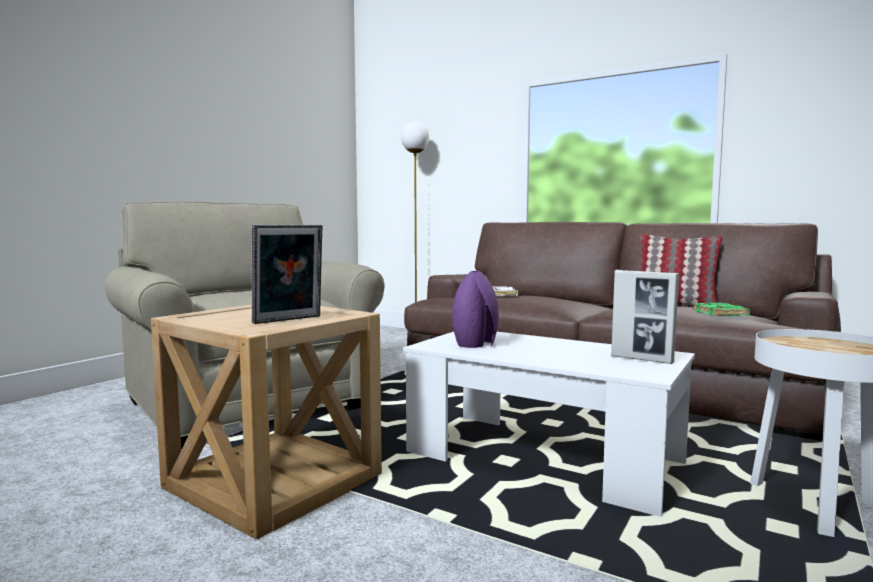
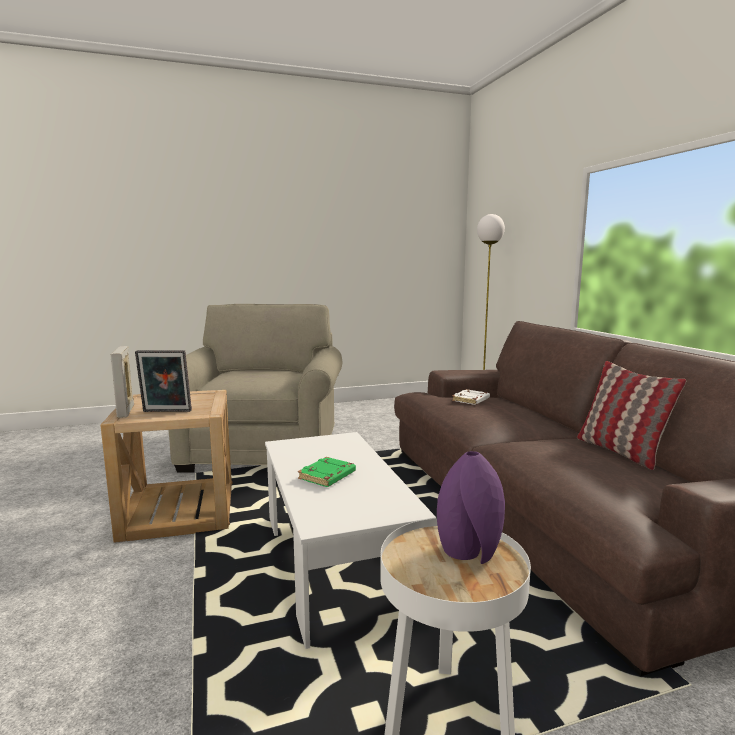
camera: 40 degrees right, 5 degrees up
purple vase [452,271,499,348] -> purple vase moved to [437,451,505,564]
picture frame [611,270,679,364] -> picture frame moved to [110,346,134,418]
green book [693,302,750,316] -> green book moved to [298,457,356,487]

